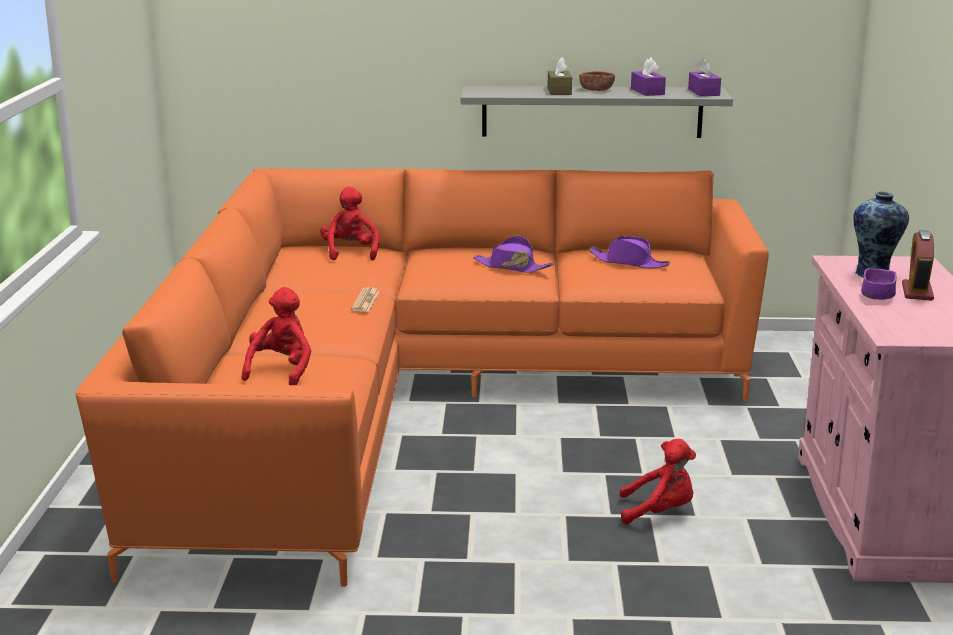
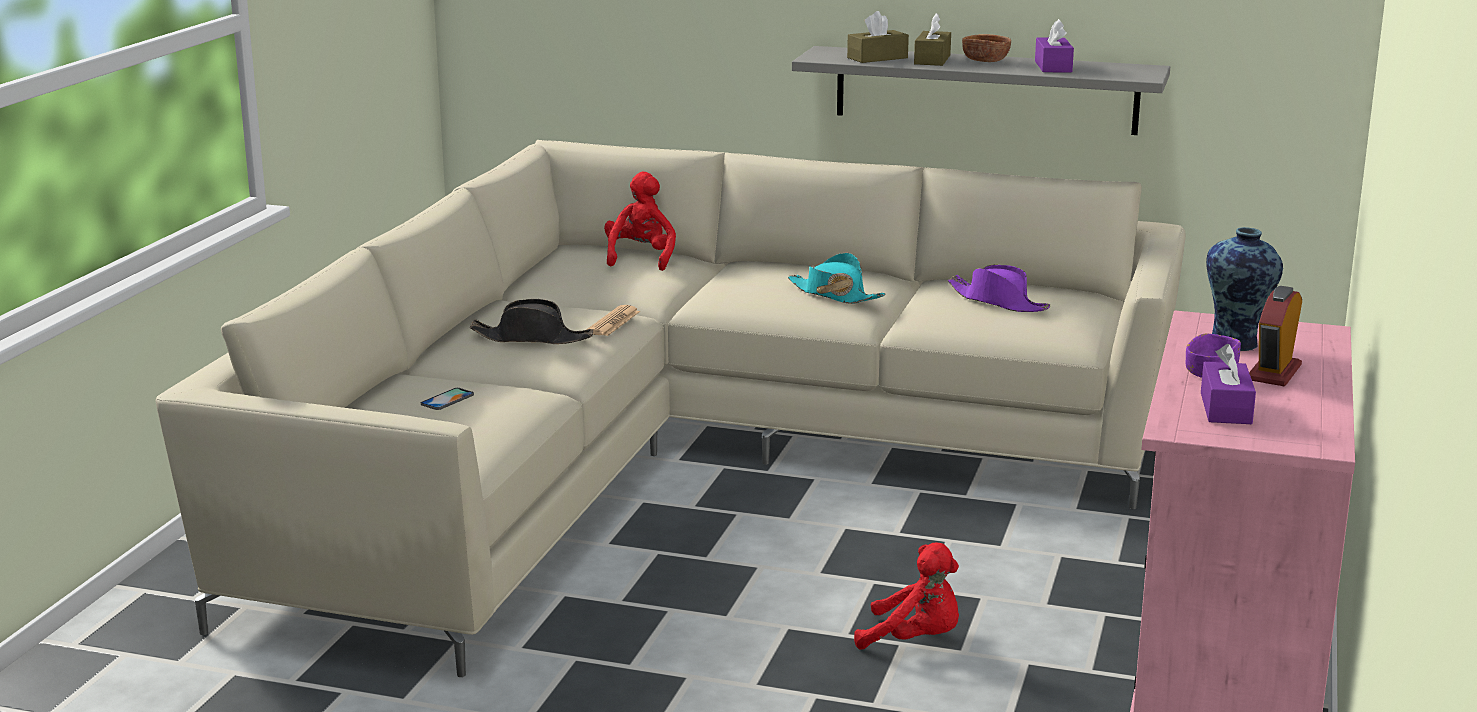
camera: 15 degrees right, 0 degrees up
orange sofa [76,168,769,587] -> beige sofa [156,140,1186,677]
red plush toy [242,287,311,385] -> phone [421,388,474,410]
purple hat [473,236,554,273] -> turquoise hat [788,253,886,304]
purple tissue box [688,58,721,96] -> purple tissue box moved to [1201,344,1256,424]
none -> black hat [470,299,593,344]
none -> brown tissue box [847,11,909,63]

